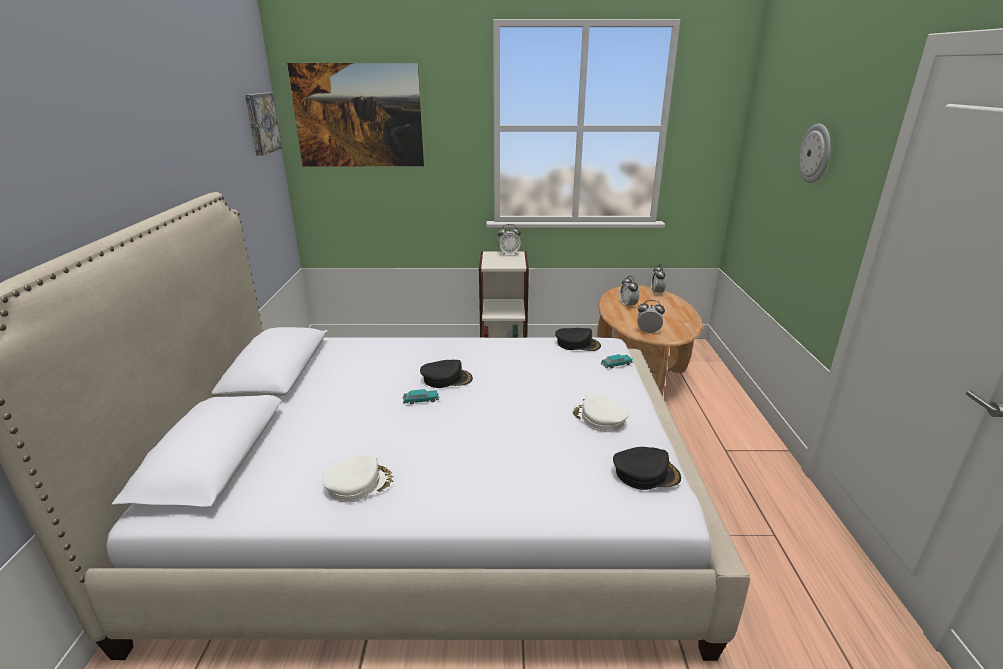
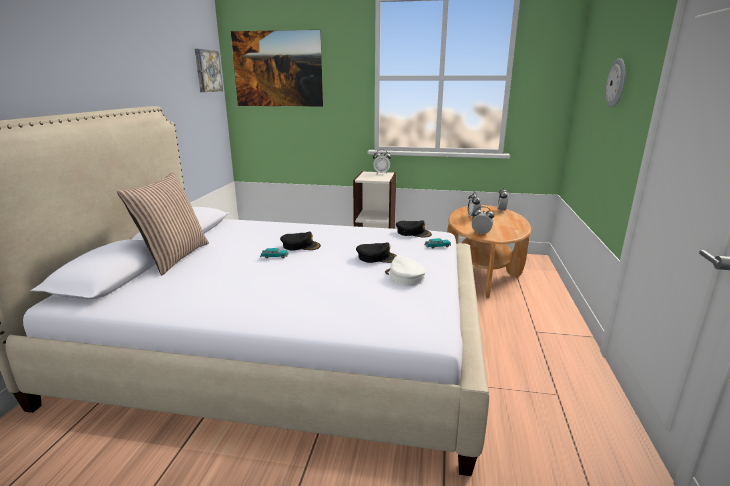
camera: 10 degrees right, 5 degrees down
white cap [322,456,395,503] -> none
black cap [613,447,681,490] -> black cap moved to [356,243,397,263]
none -> pillow [117,172,209,275]

